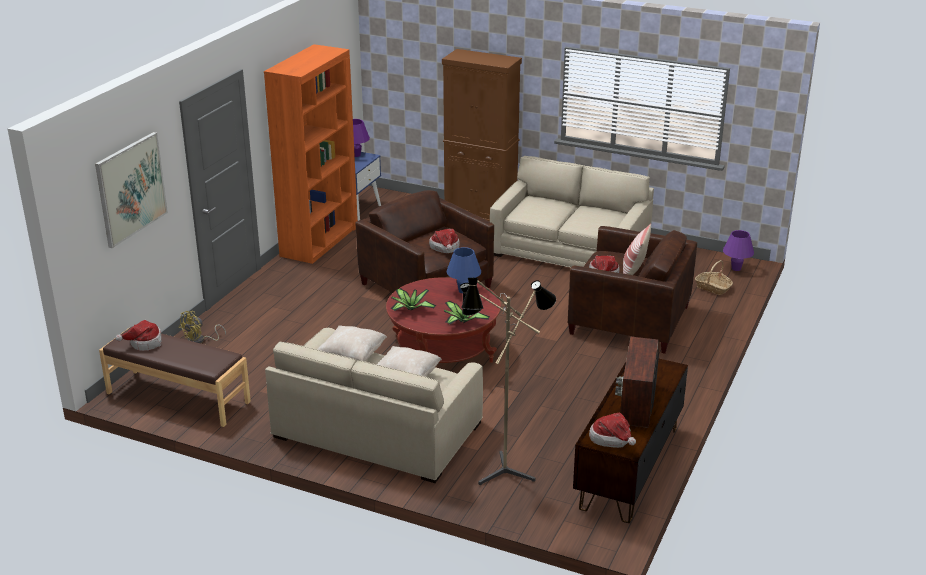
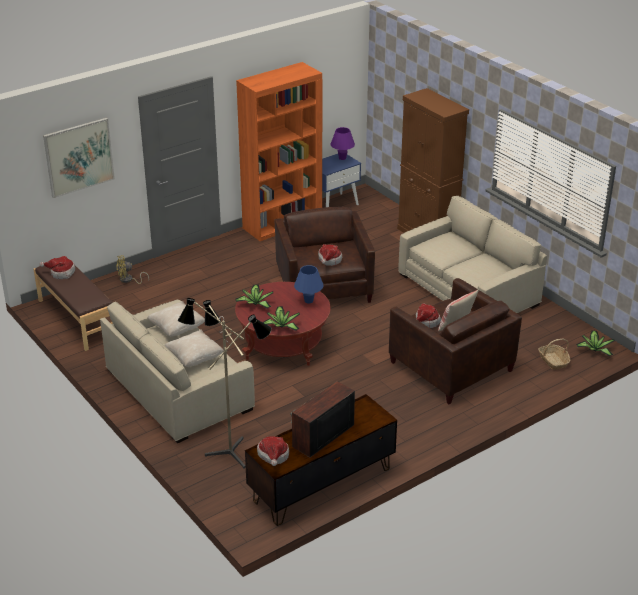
camera: 30 degrees right, 5 degrees up
purple table lamp [723,230,754,271] -> potted plant [576,331,615,356]

